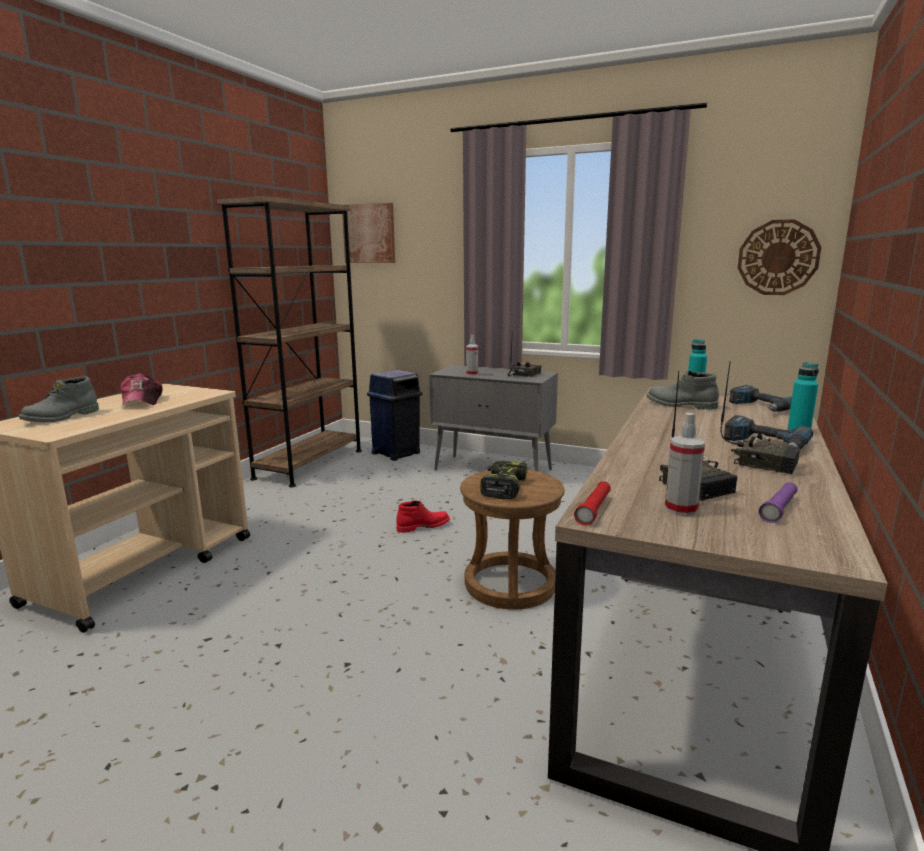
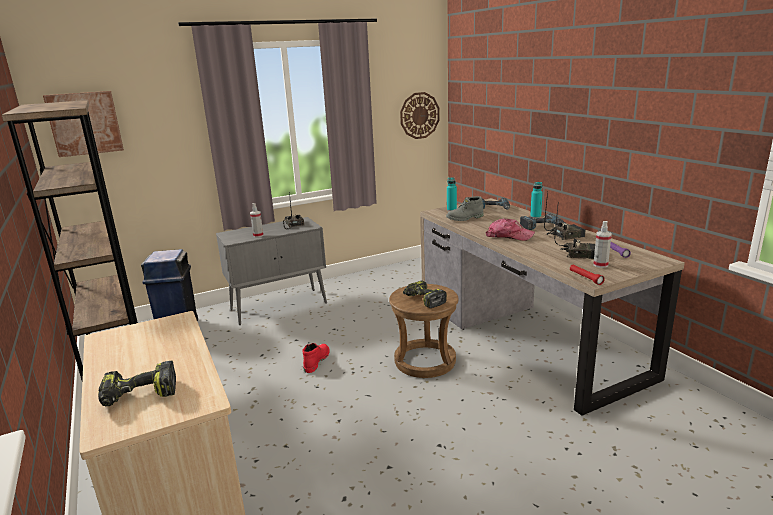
camera: 50 degrees left, 5 degrees up
grey boot [19,376,99,422] -> power drill [98,361,176,406]
cap [120,373,163,408] -> cap moved to [486,218,535,241]

